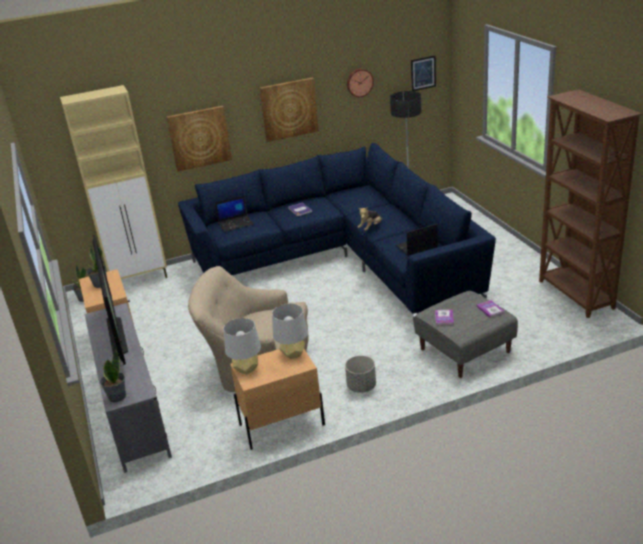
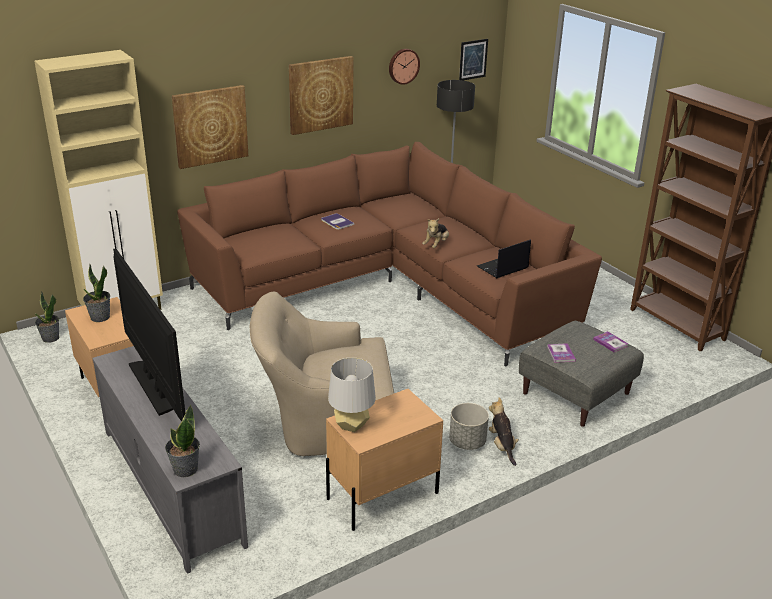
camera: 15 degrees left, 0 degrees up
blue sofa [178,143,496,321] -> brown sofa [177,142,602,366]
laptop [215,196,254,232] -> none
grey table lamp [272,303,308,359] -> none
none -> plush toy [489,397,519,466]

